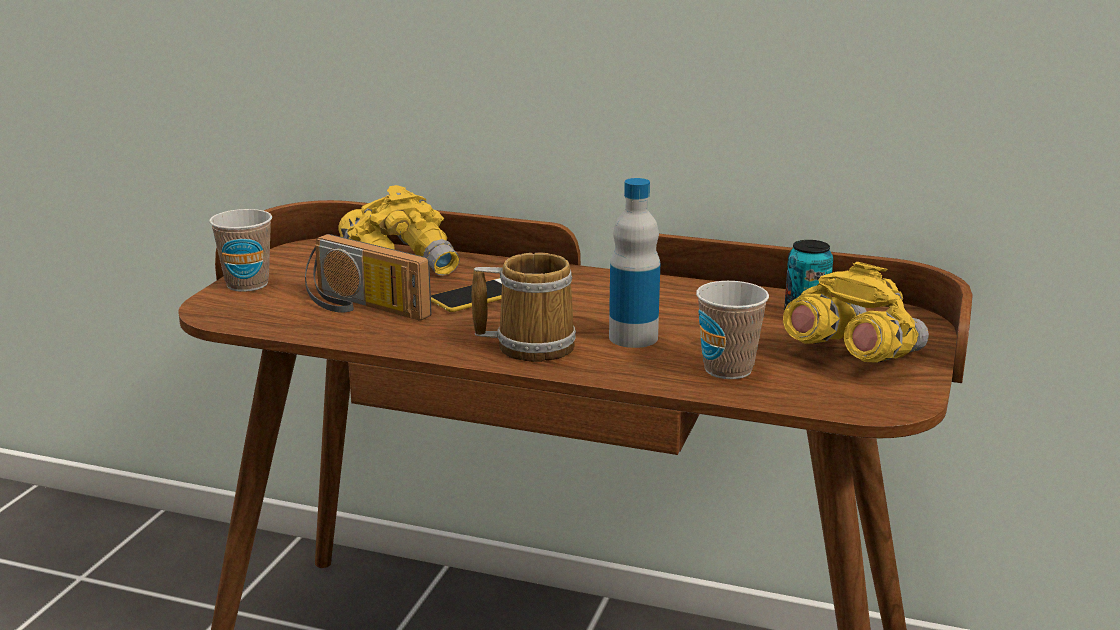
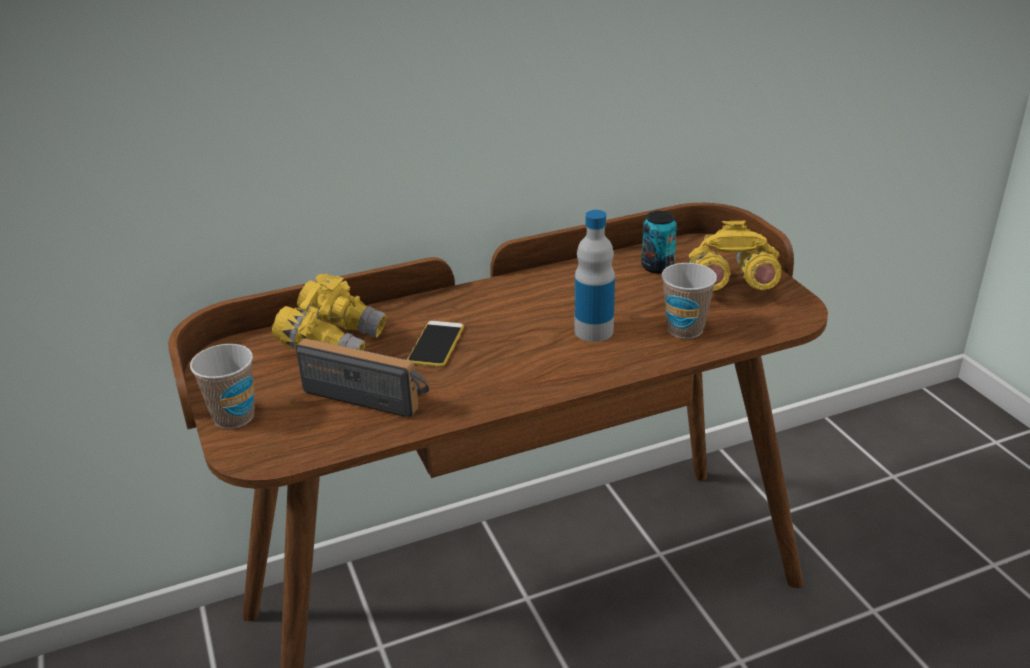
camera: 40 degrees left, 10 degrees up
radio [305,234,432,321] -> radio turned 150 degrees counterclockwise [296,338,429,417]
mug [472,252,576,362] -> none

